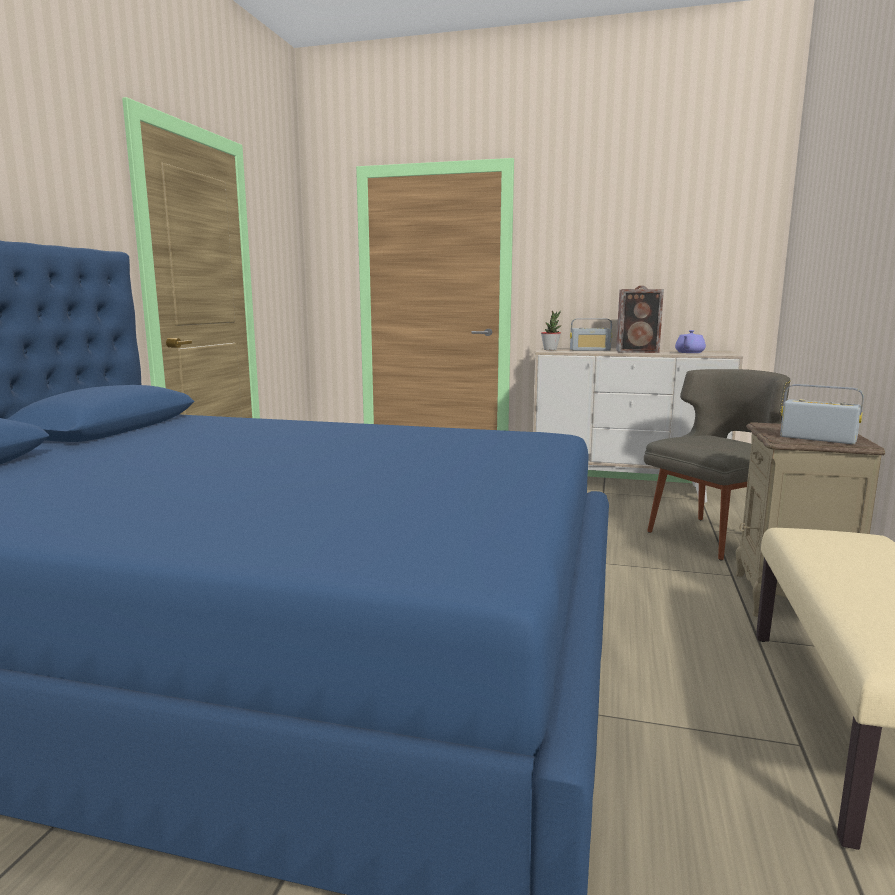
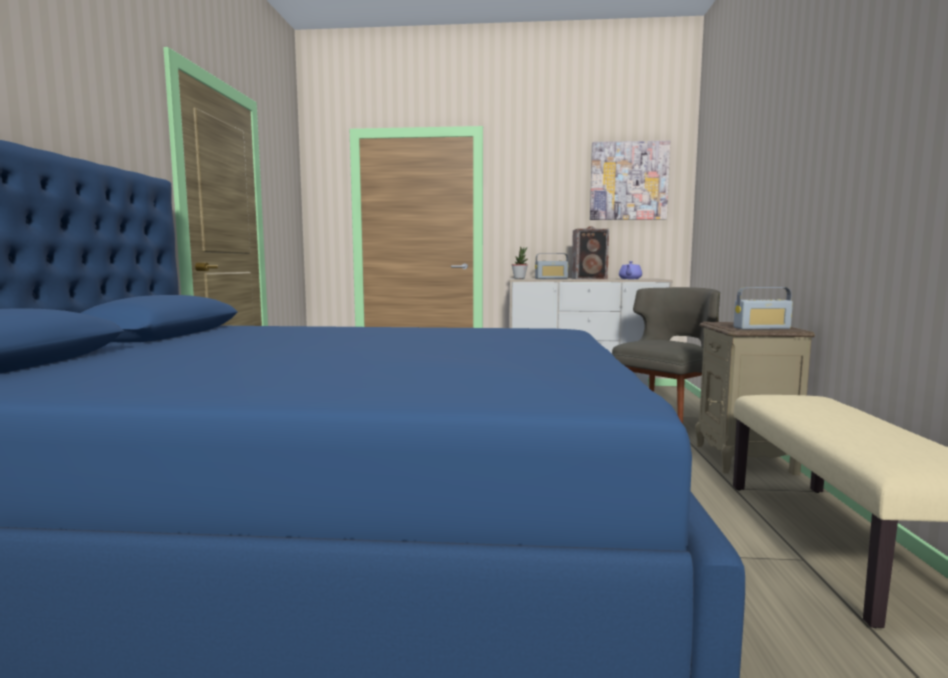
camera: 10 degrees left, 5 degrees down
radio [780,384,864,444] -> radio turned 150 degrees clockwise [734,287,793,329]
none -> picture [590,141,670,220]

